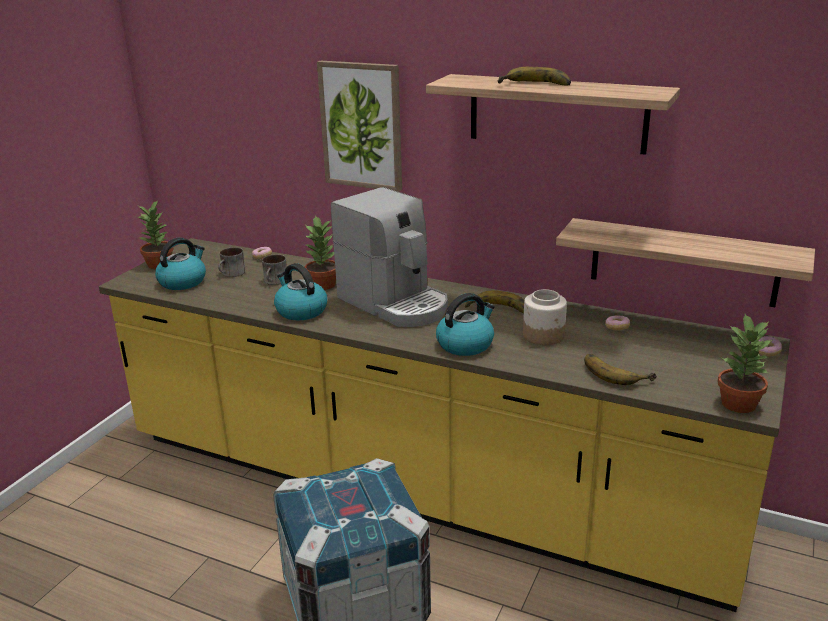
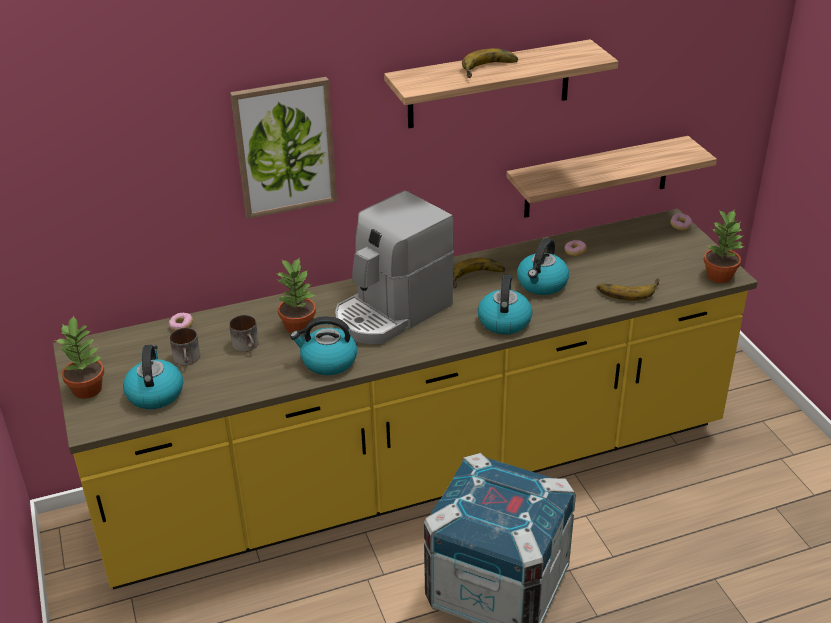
camera: 45 degrees left, 10 degrees up
coffee machine [331,187,448,327] -> coffee machine turned 135 degrees clockwise [335,191,454,344]
jar [523,289,567,345] -> kettle [517,238,569,295]

